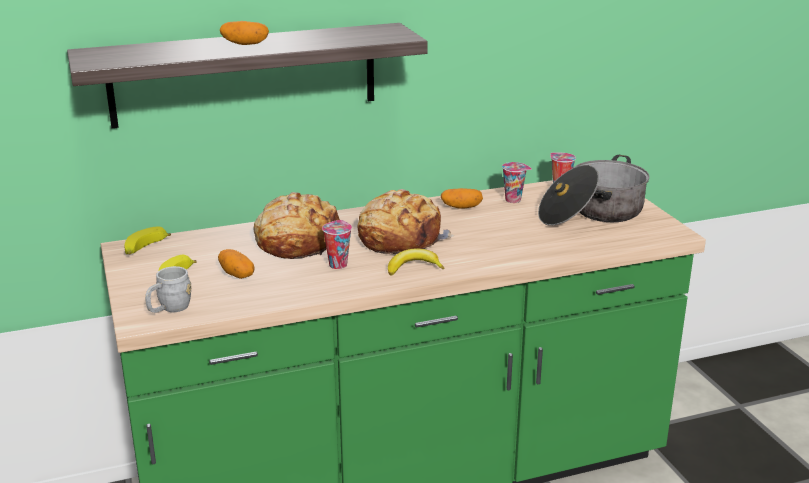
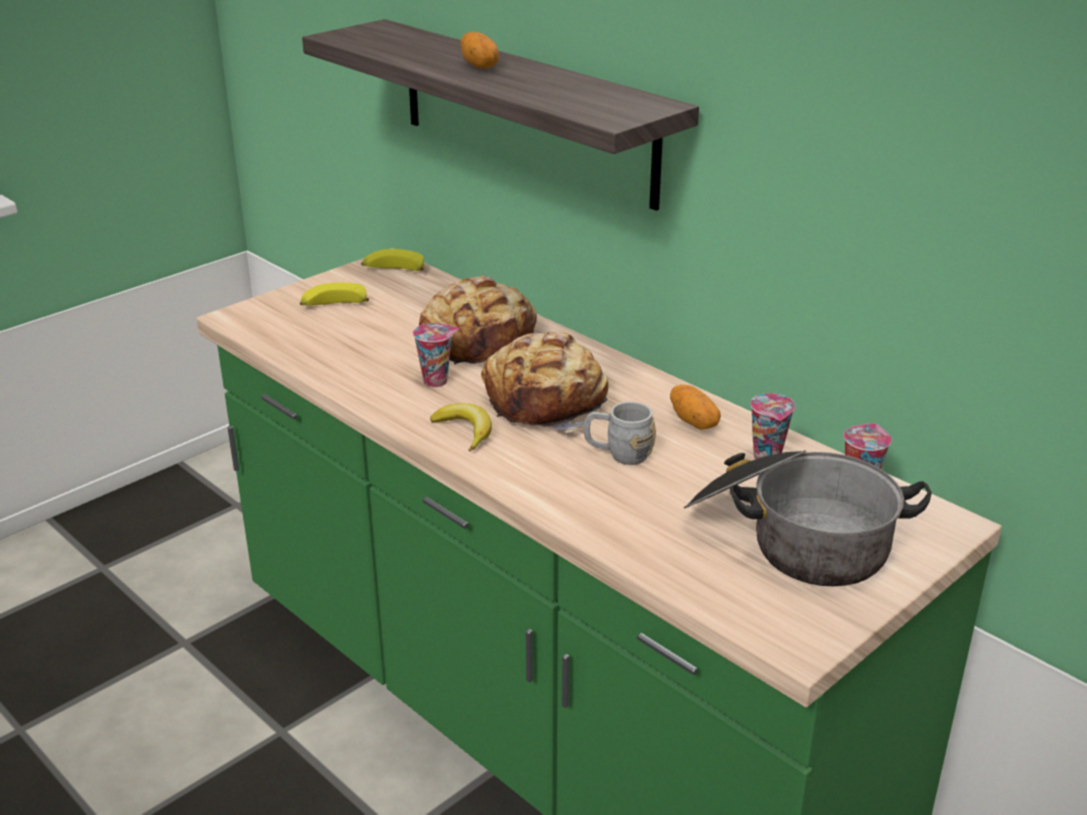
camera: 65 degrees right, 5 degrees up
grey mug [145,266,192,313] -> grey mug moved to [584,401,656,465]
potato [218,249,255,279] -> none

